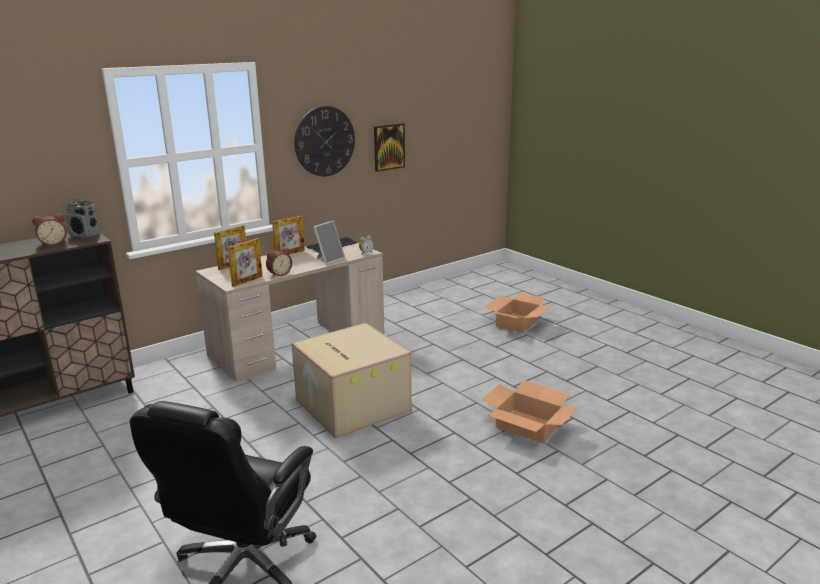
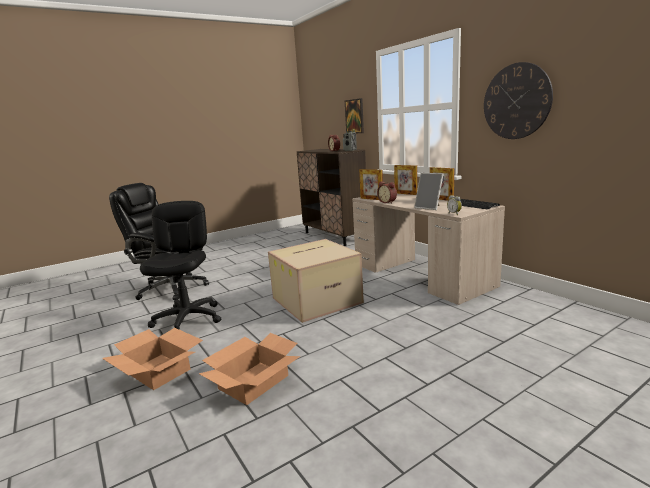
camera: 95 degrees right, 5 degrees down
picture [374,123,405,172] -> picture moved to [345,98,364,133]
cardboard box [484,293,553,333] -> cardboard box moved to [102,328,203,390]
none -> black office chair [140,201,221,330]

